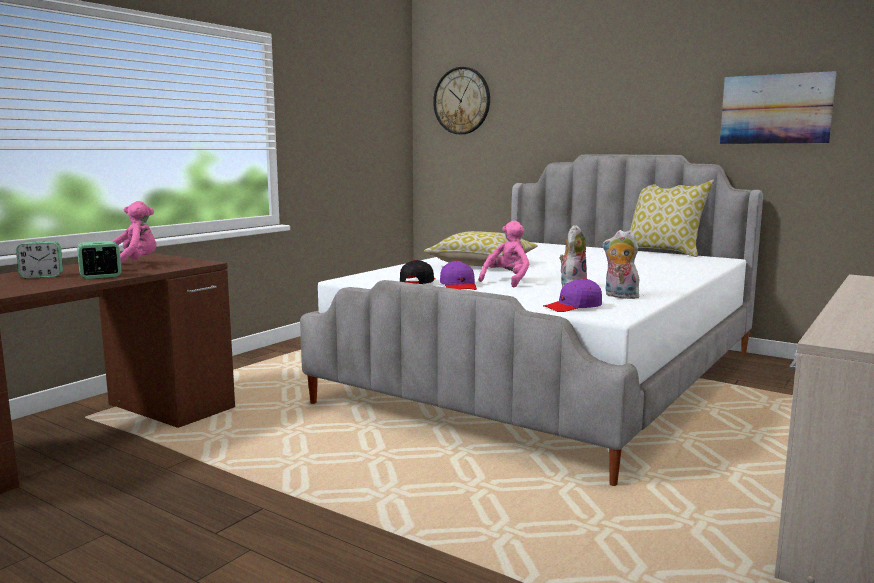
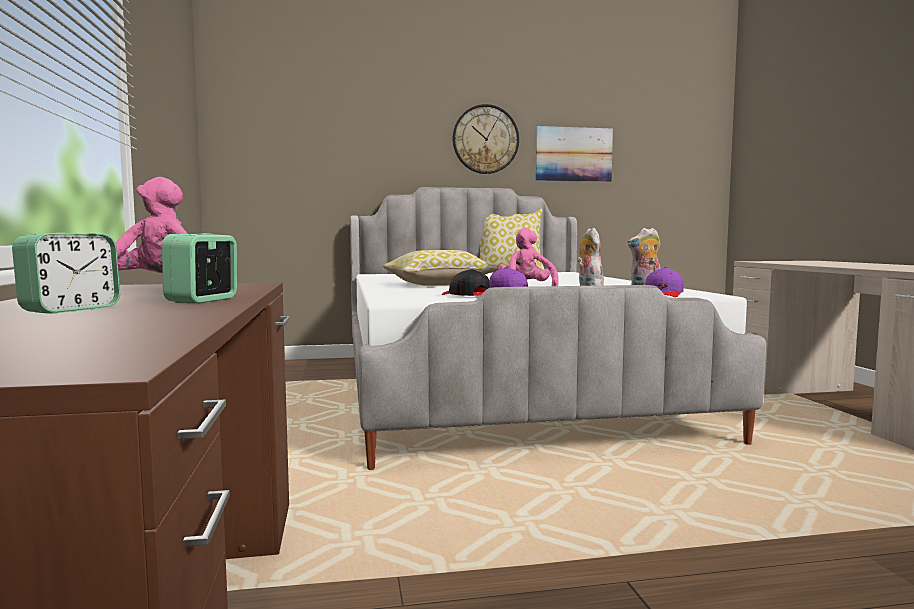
camera: 45 degrees left, 5 degrees down
wall clock [433,67,490,134] -> wall clock moved to [453,104,519,174]

